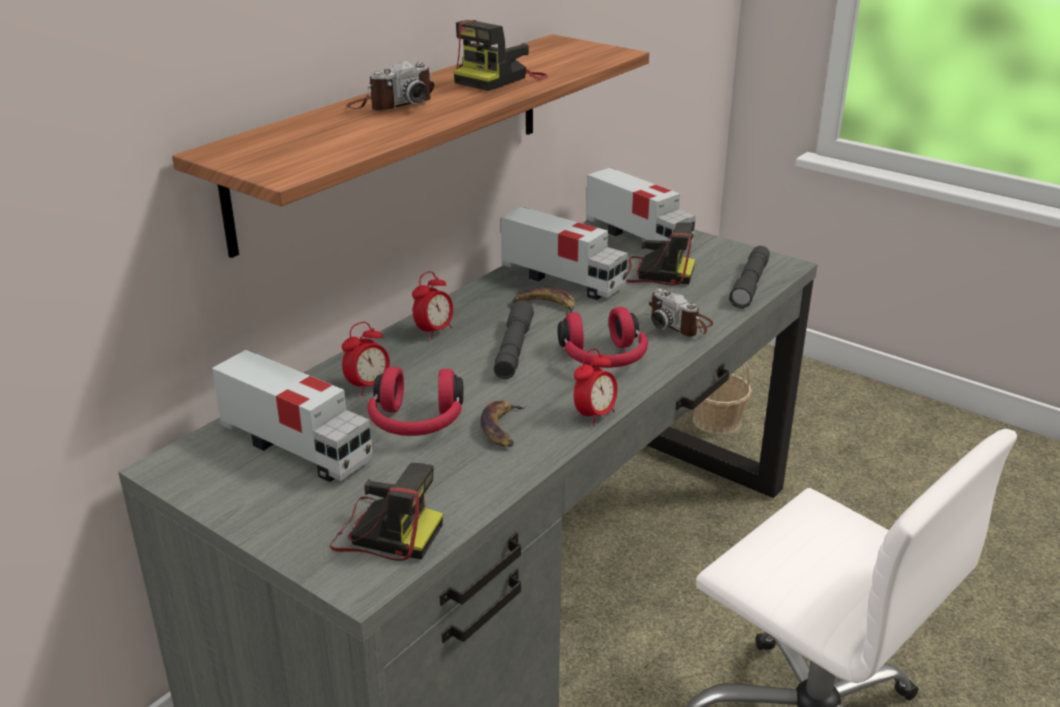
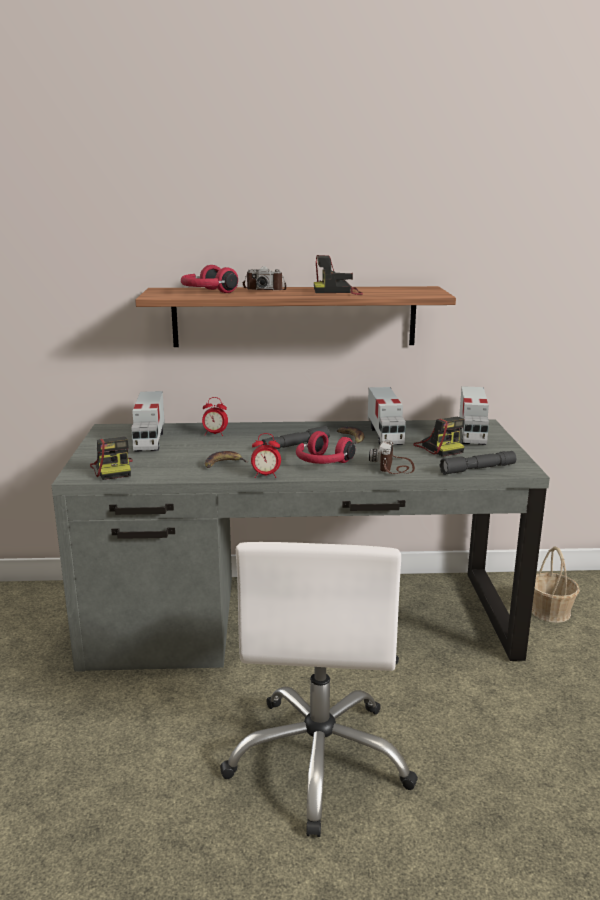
camera: 50 degrees right, 10 degrees down
red headphones [368,367,464,436] -> red headphones moved to [181,265,238,293]
alarm clock [412,271,453,339] -> none

